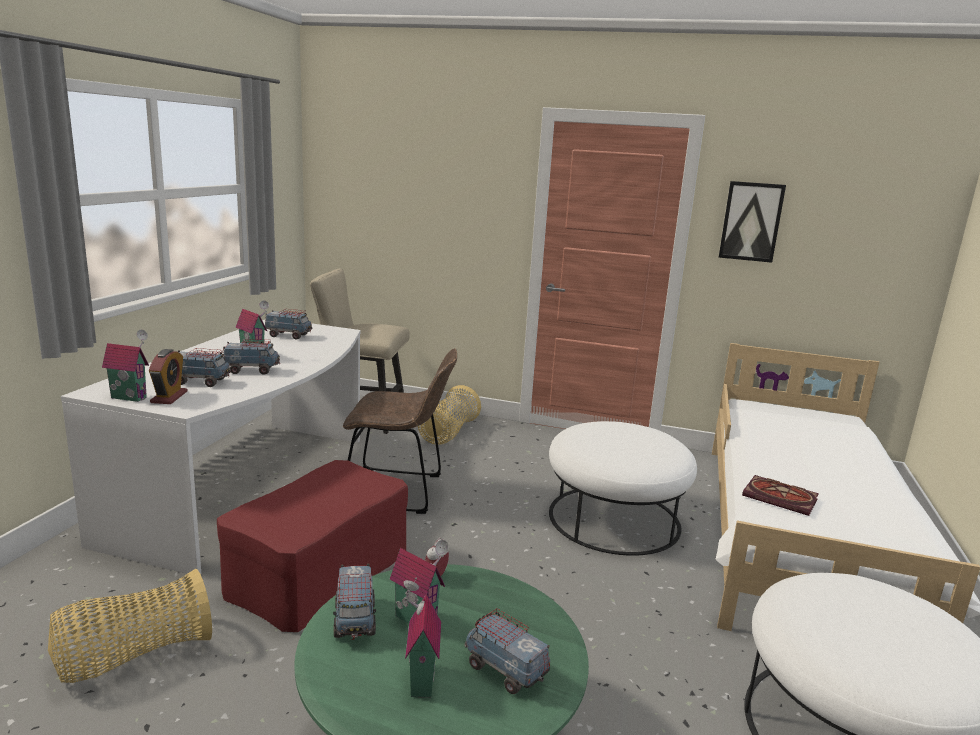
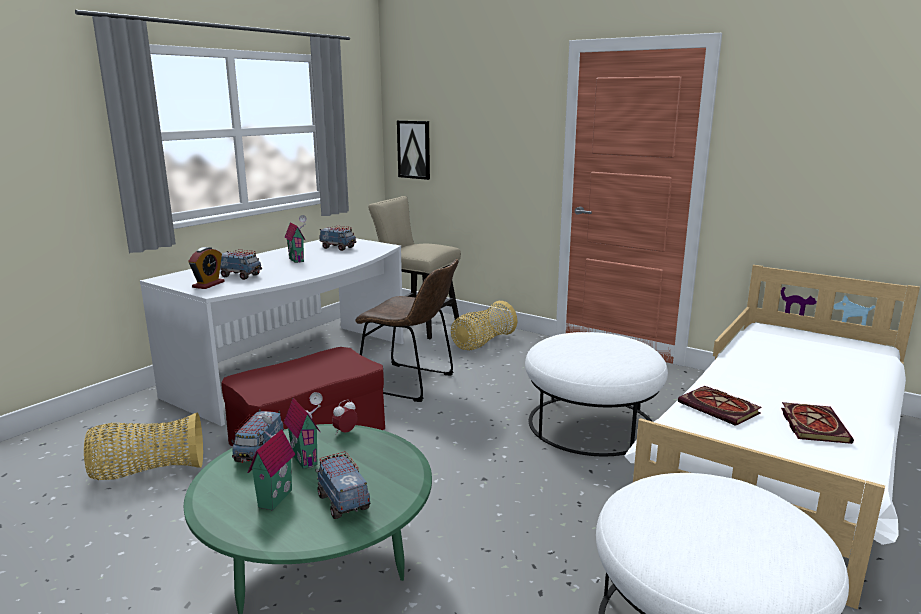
camera: 20 degrees right, 0 degrees up
toy house [102,330,149,402] -> none
toy truck [222,339,280,375] -> none
picture [719,181,786,263] -> picture moved to [397,120,430,180]
none -> book [781,402,854,444]

